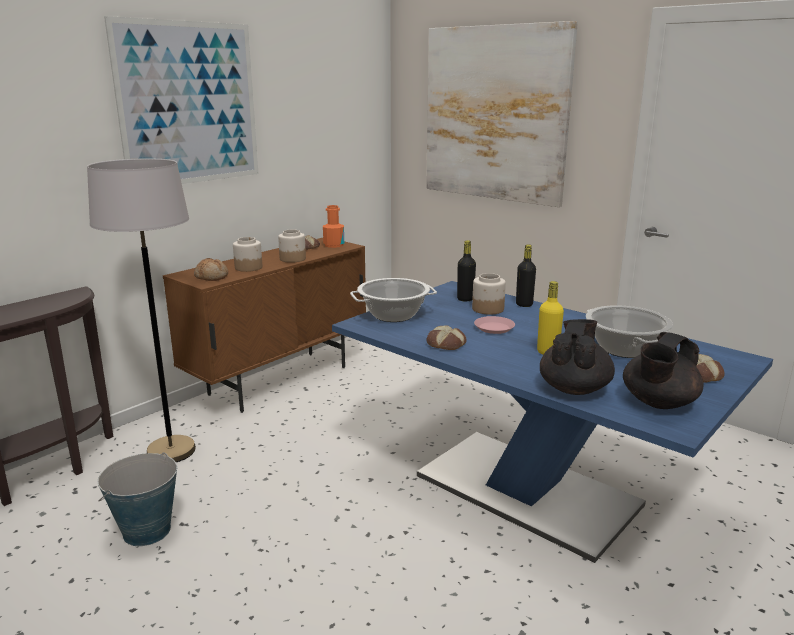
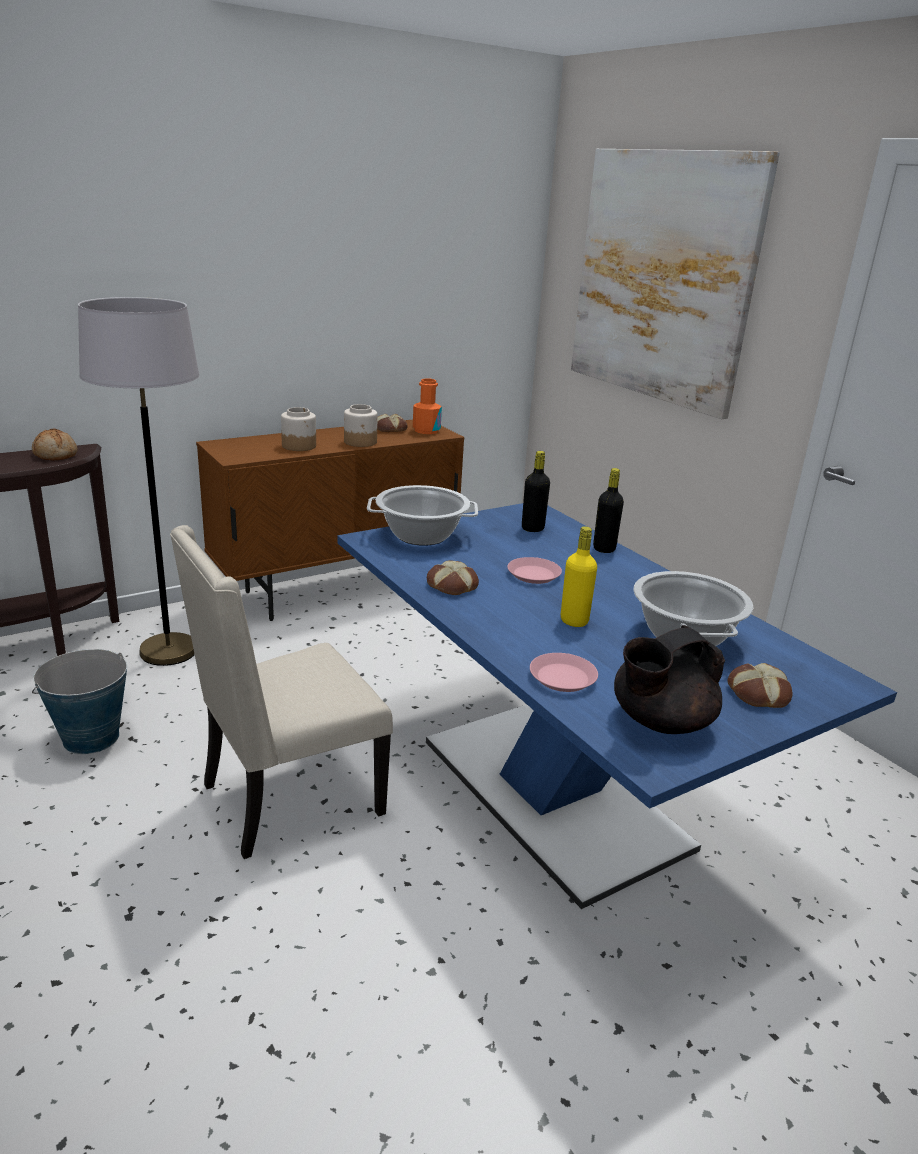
camera: 15 degrees right, 5 degrees up
picture [104,16,259,184] -> none
bread [194,258,228,281] -> bread moved to [32,429,77,460]
jar [472,273,506,315] -> none
black teapot [540,319,615,395] -> pink plate [530,653,598,692]
none -> beige chair [170,525,393,859]

